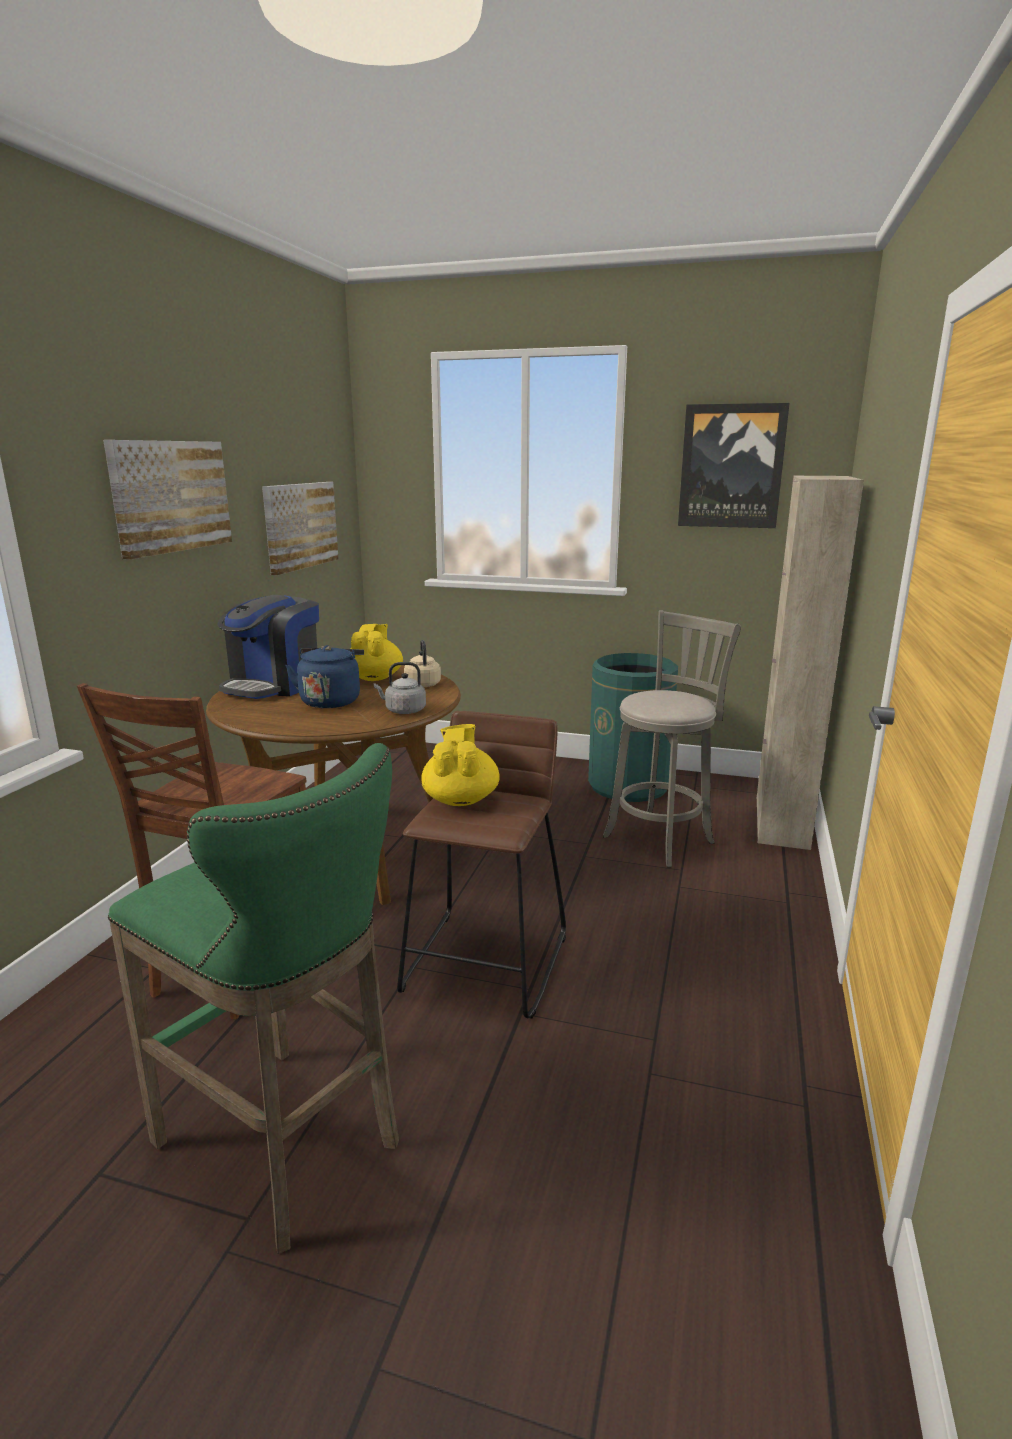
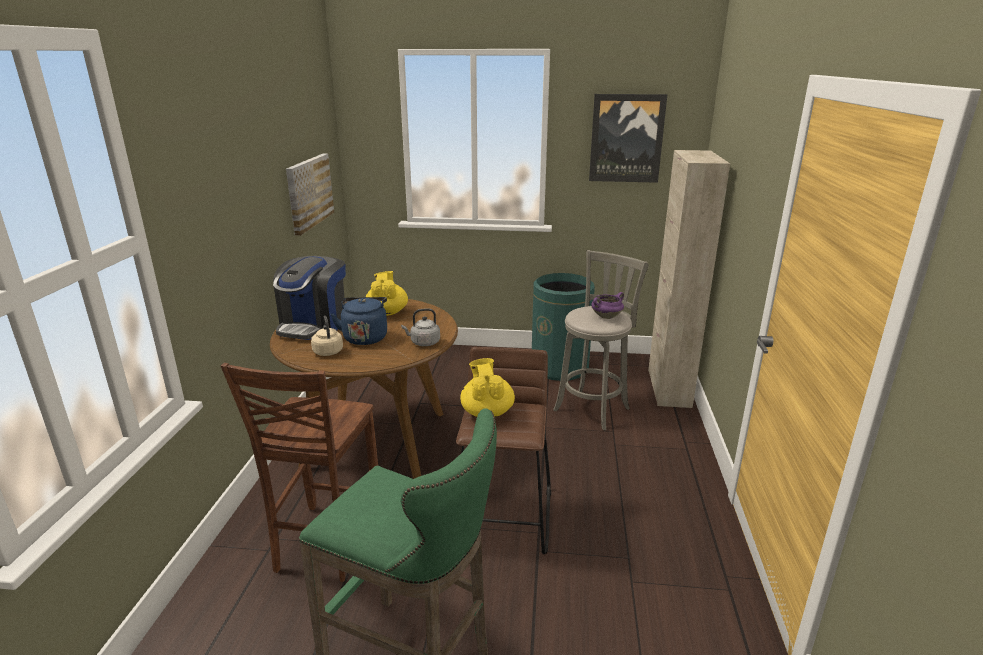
camera: 10 degrees left, 5 degrees up
picture [103,440,232,560] -> none
beige kettle [404,640,441,688] -> beige kettle moved to [311,316,343,356]
none -> purple cooking pot [591,292,624,319]

